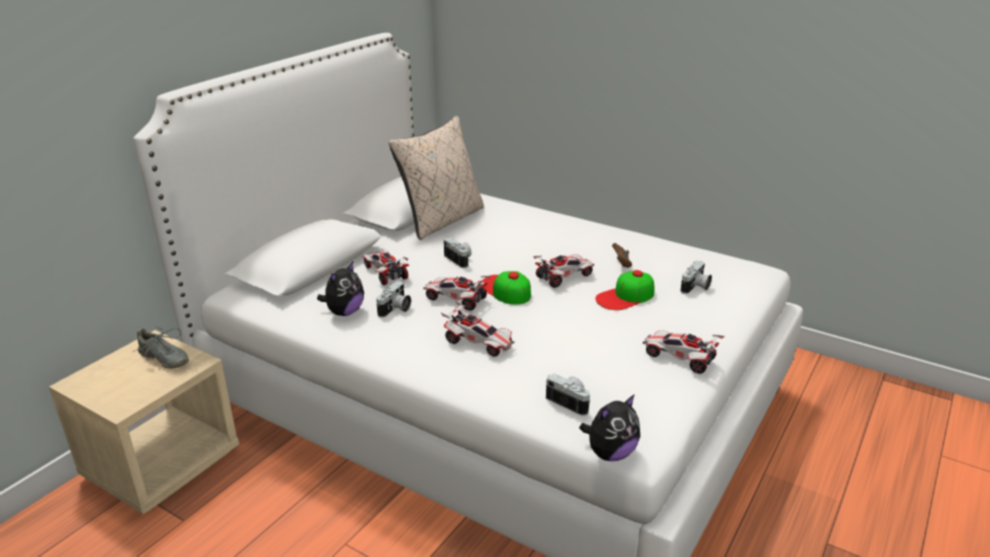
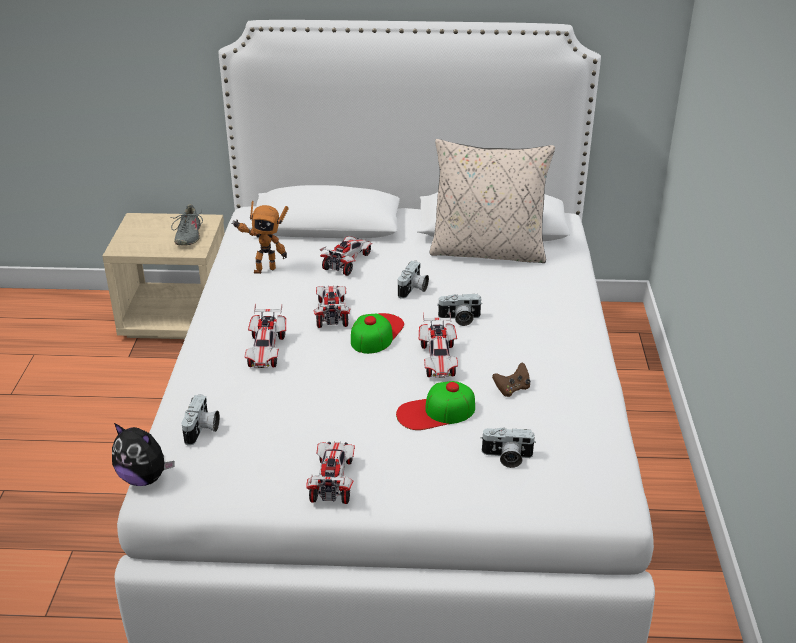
camera: 60 degrees right, 5 degrees up
plush toy [317,260,364,316] -> toy robot [231,201,289,274]
camera [376,281,411,318] -> camera moved to [438,294,483,326]
toy car [533,254,594,288] -> toy car turned 60 degrees clockwise [419,312,458,378]
cap [595,270,654,310] -> cap turned 45 degrees counterclockwise [396,381,475,430]

